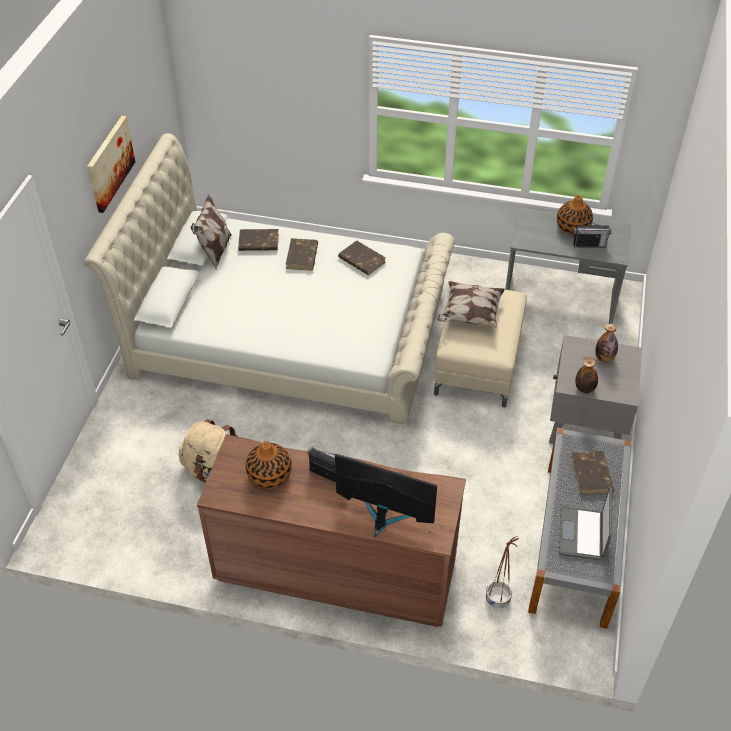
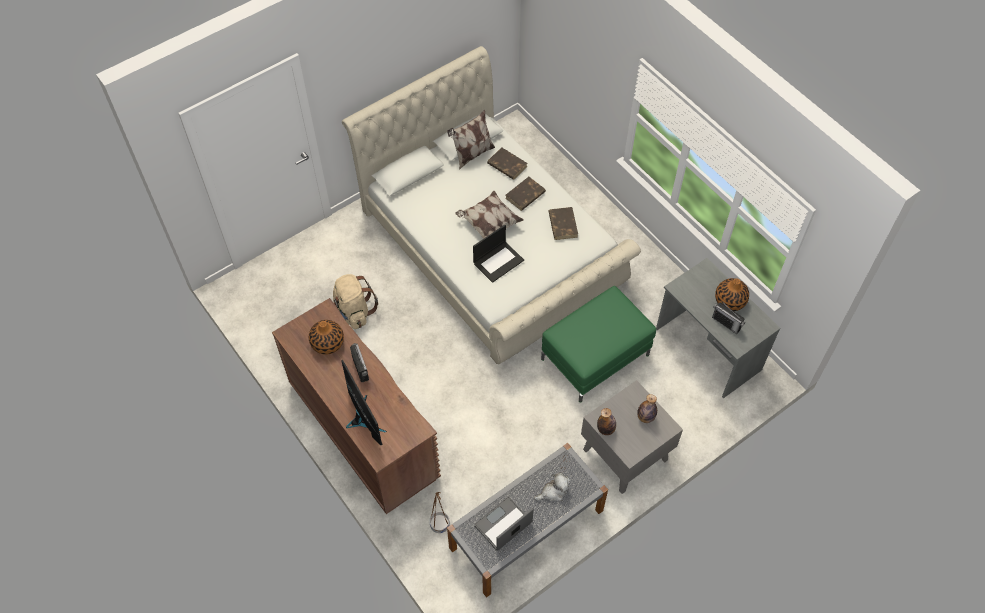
camera: 40 degrees right, 10 degrees up
picture [87,116,135,213] -> none
beige ottoman [434,282,527,408] -> green ottoman [541,286,656,403]
pillow [437,281,505,328] -> pillow moved to [455,191,524,239]
brown book [571,451,614,495] -> plush toy [534,473,570,502]
none -> laptop [473,225,524,283]

